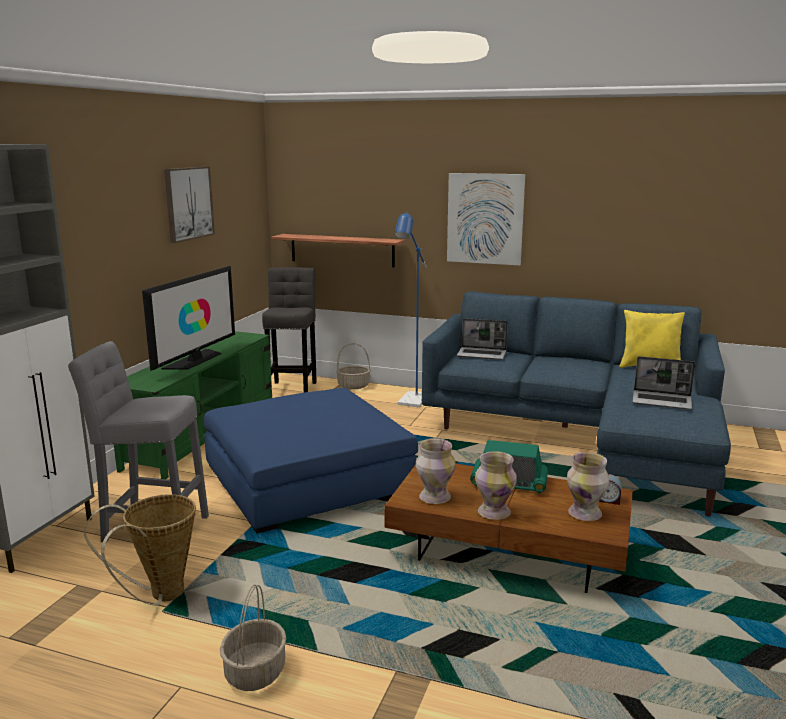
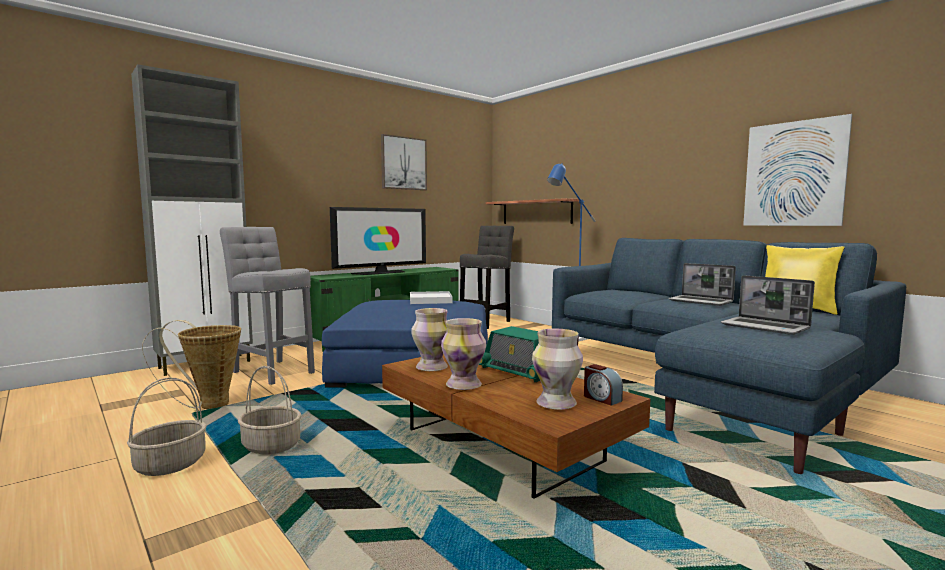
camera: 30 degrees right, 10 degrees down
basket [336,343,371,389] -> basket moved to [238,366,301,454]
picture [447,173,525,265] -> picture moved to [743,114,852,226]
laptop [457,318,508,360] -> laptop moved to [668,263,736,306]
none -> white tray [410,291,453,304]

